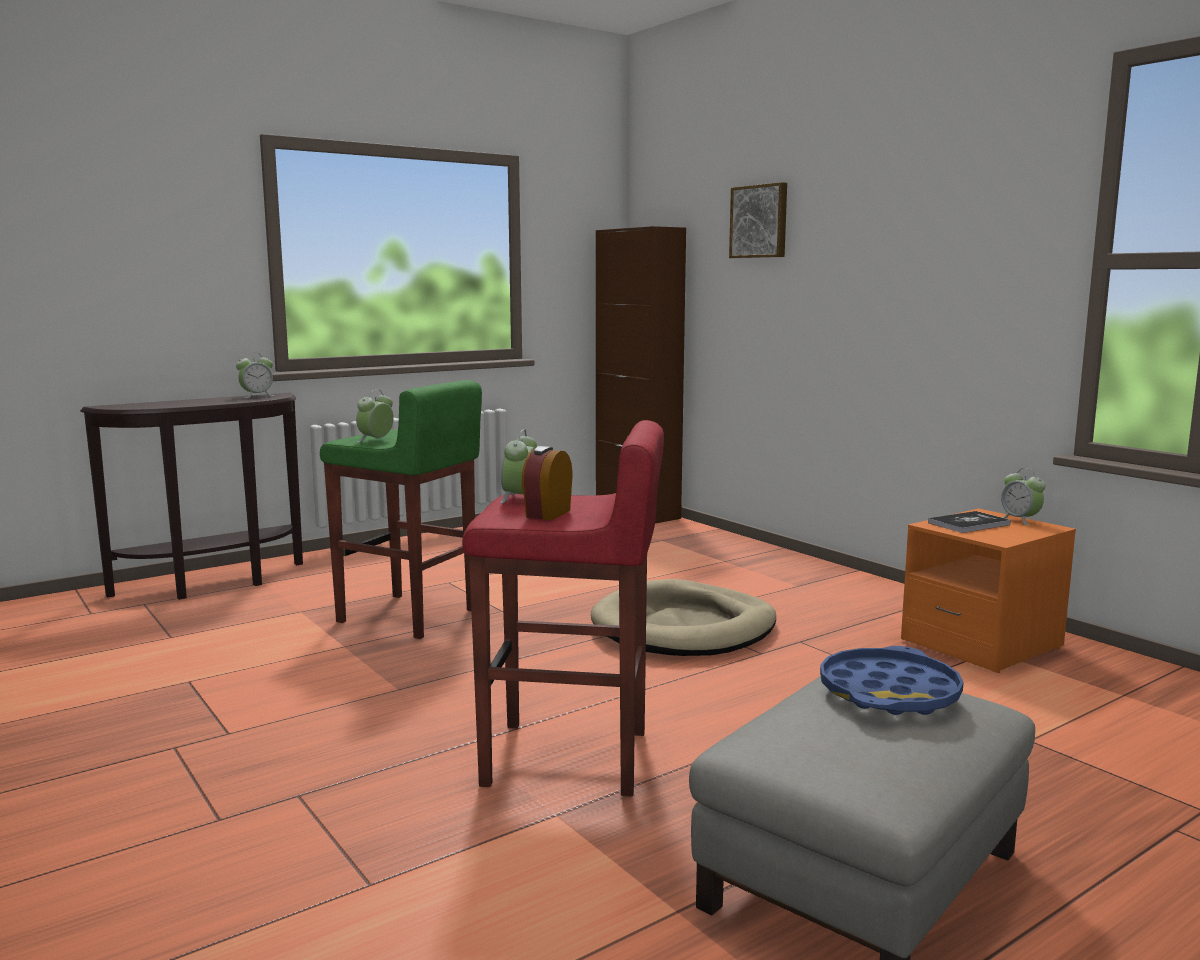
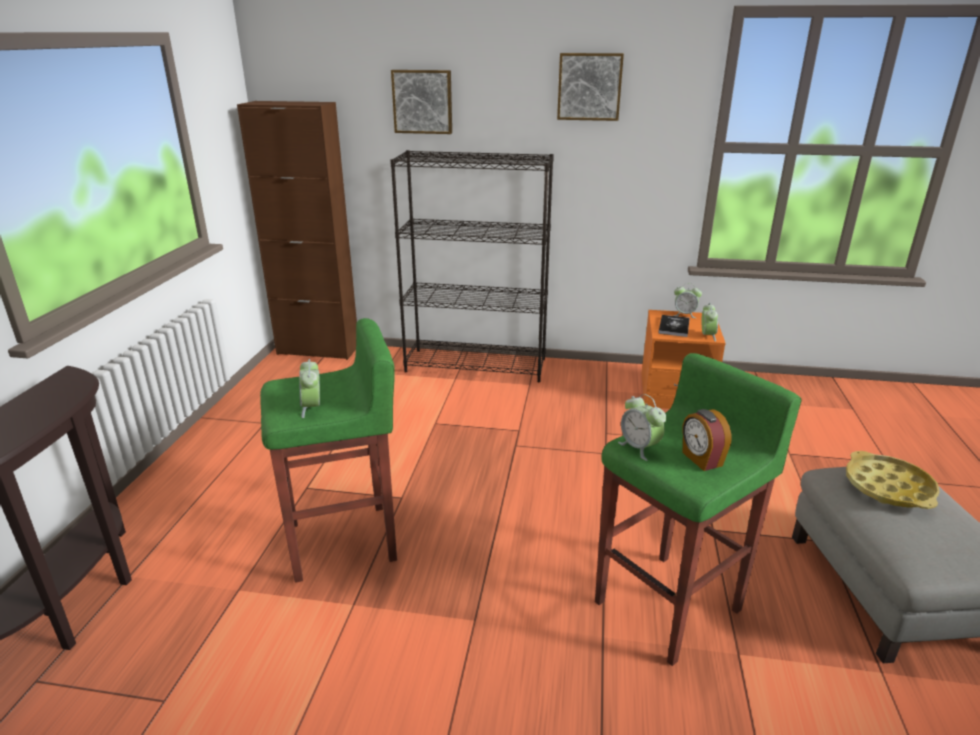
camera: 45 degrees left, 15 degrees up
alarm clock [236,352,273,398] -> alarm clock moved to [702,303,718,342]
red stool [462,420,664,797] -> green stool [595,353,802,666]
beige dog bed [591,579,776,656] -> none
blue tray [820,646,964,715] -> yellow tray [846,451,940,509]
none -> black bookcase [390,150,554,382]
none -> picture [557,53,624,121]

